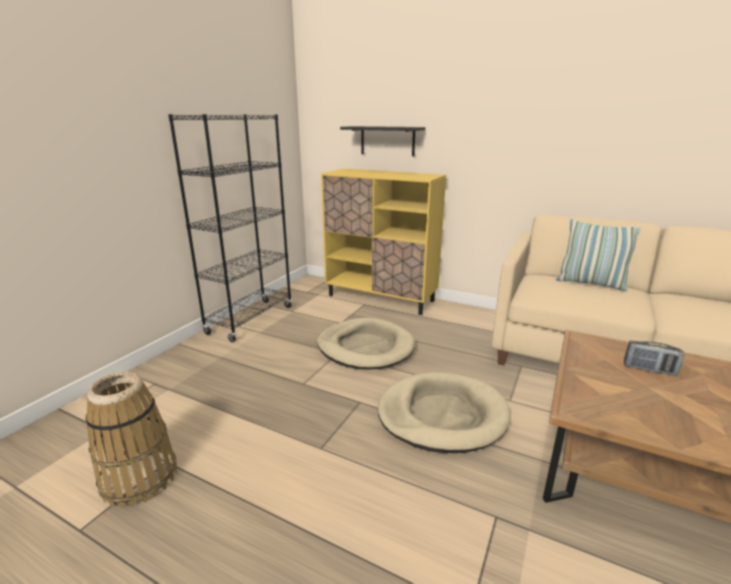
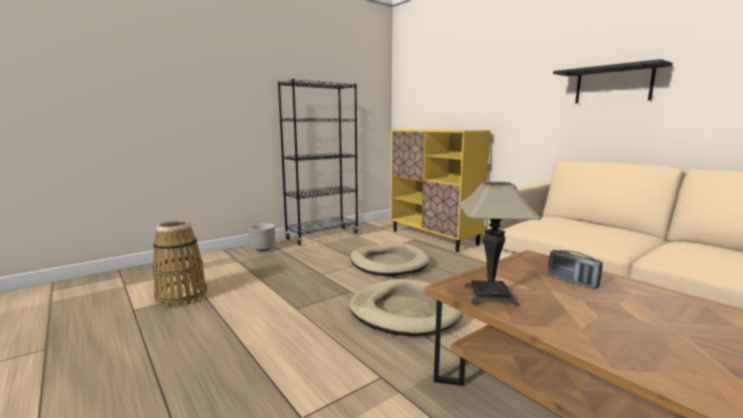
camera: 25 degrees right, 10 degrees down
black shelf [340,126,425,156] -> black shelf moved to [553,59,673,103]
pillow [556,219,642,291] -> none
none -> grey planter [248,223,276,251]
none -> table lamp [458,181,541,306]

